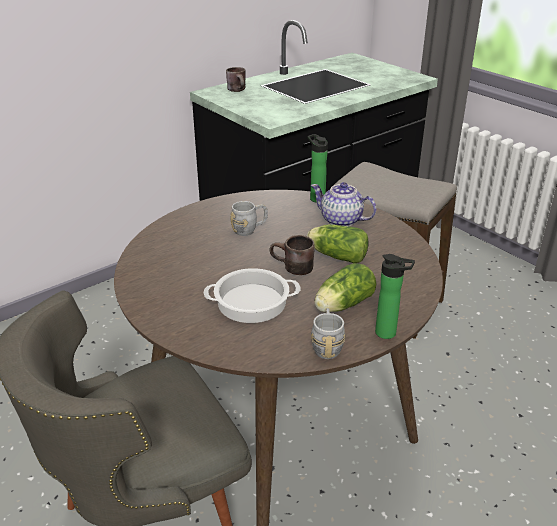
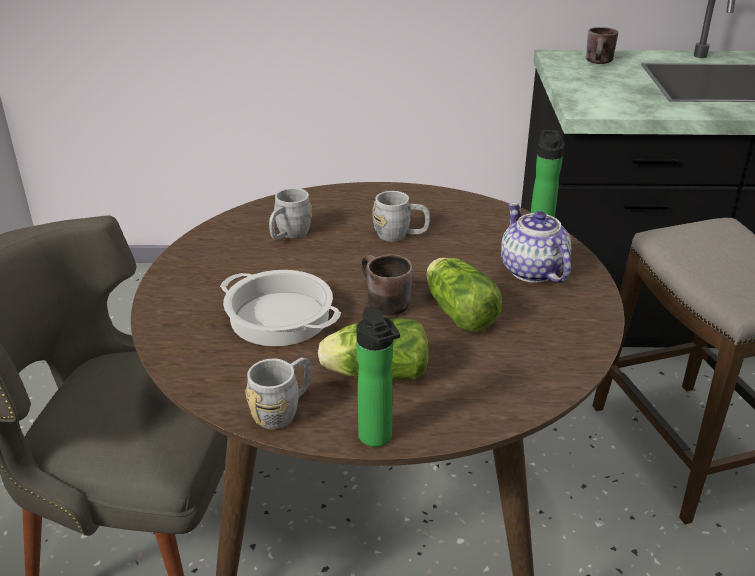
camera: 40 degrees right, 0 degrees up
none -> grey mug [269,188,312,240]

